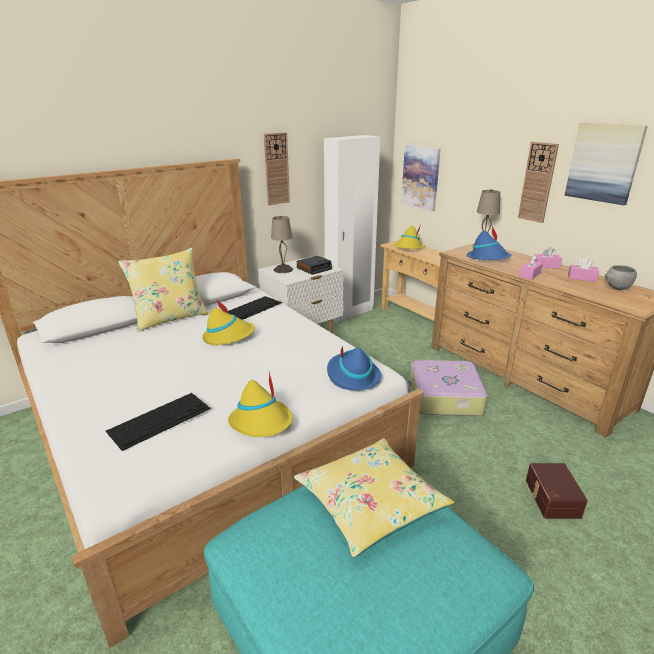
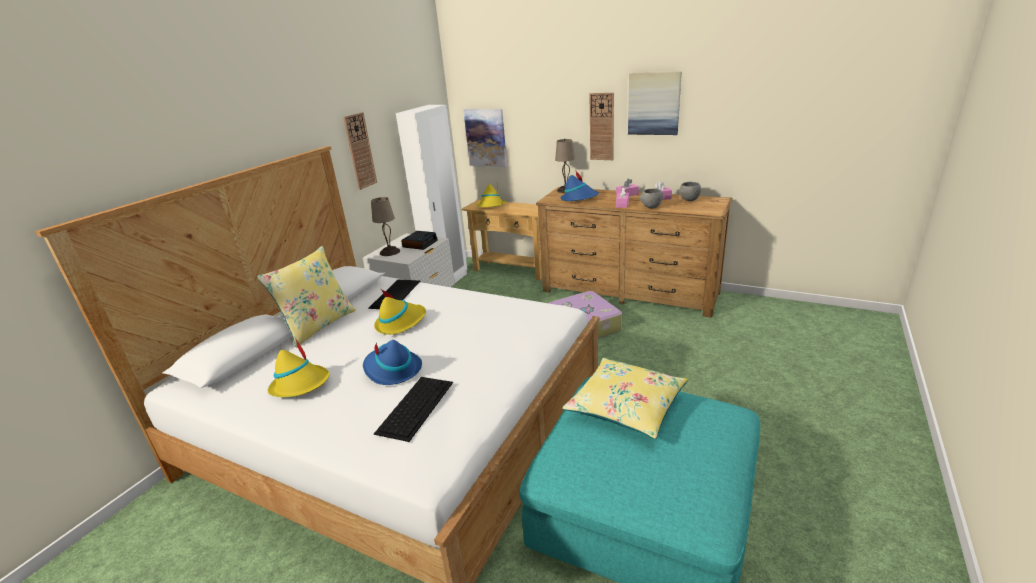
camera: 25 degrees left, 0 degrees up
yellow hat [228,372,292,437] -> yellow hat moved to [267,338,329,397]
blue hat [327,346,382,391] -> blue hat moved to [363,340,422,385]
brown storage box [526,463,588,519] -> none
none -> grey bowl [639,188,663,209]

